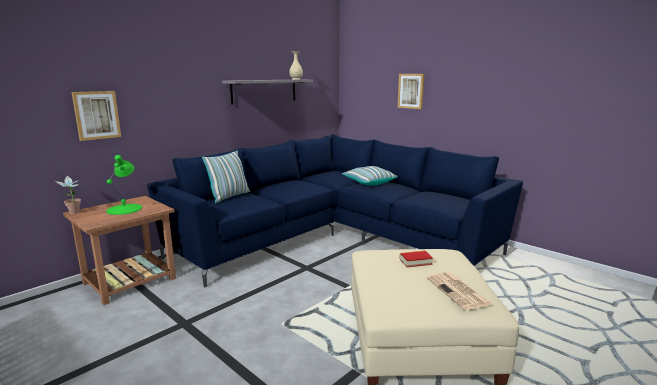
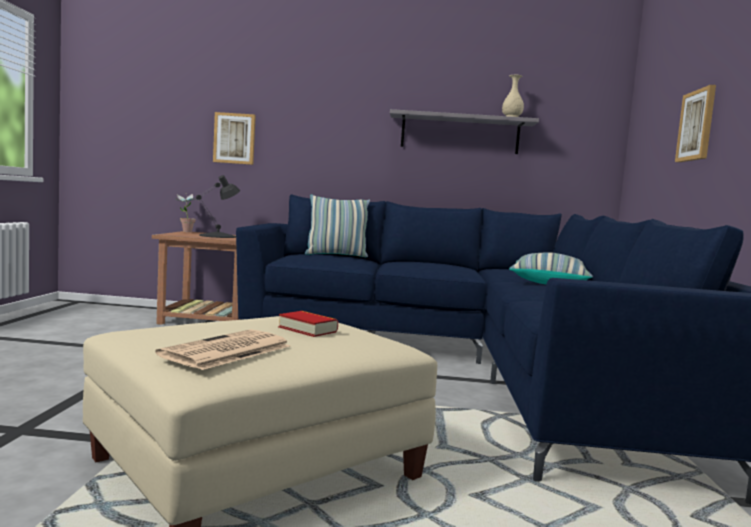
camera: 50 degrees right, 10 degrees down
green table lamp [106,155,142,215] -> black table lamp [196,175,240,238]

